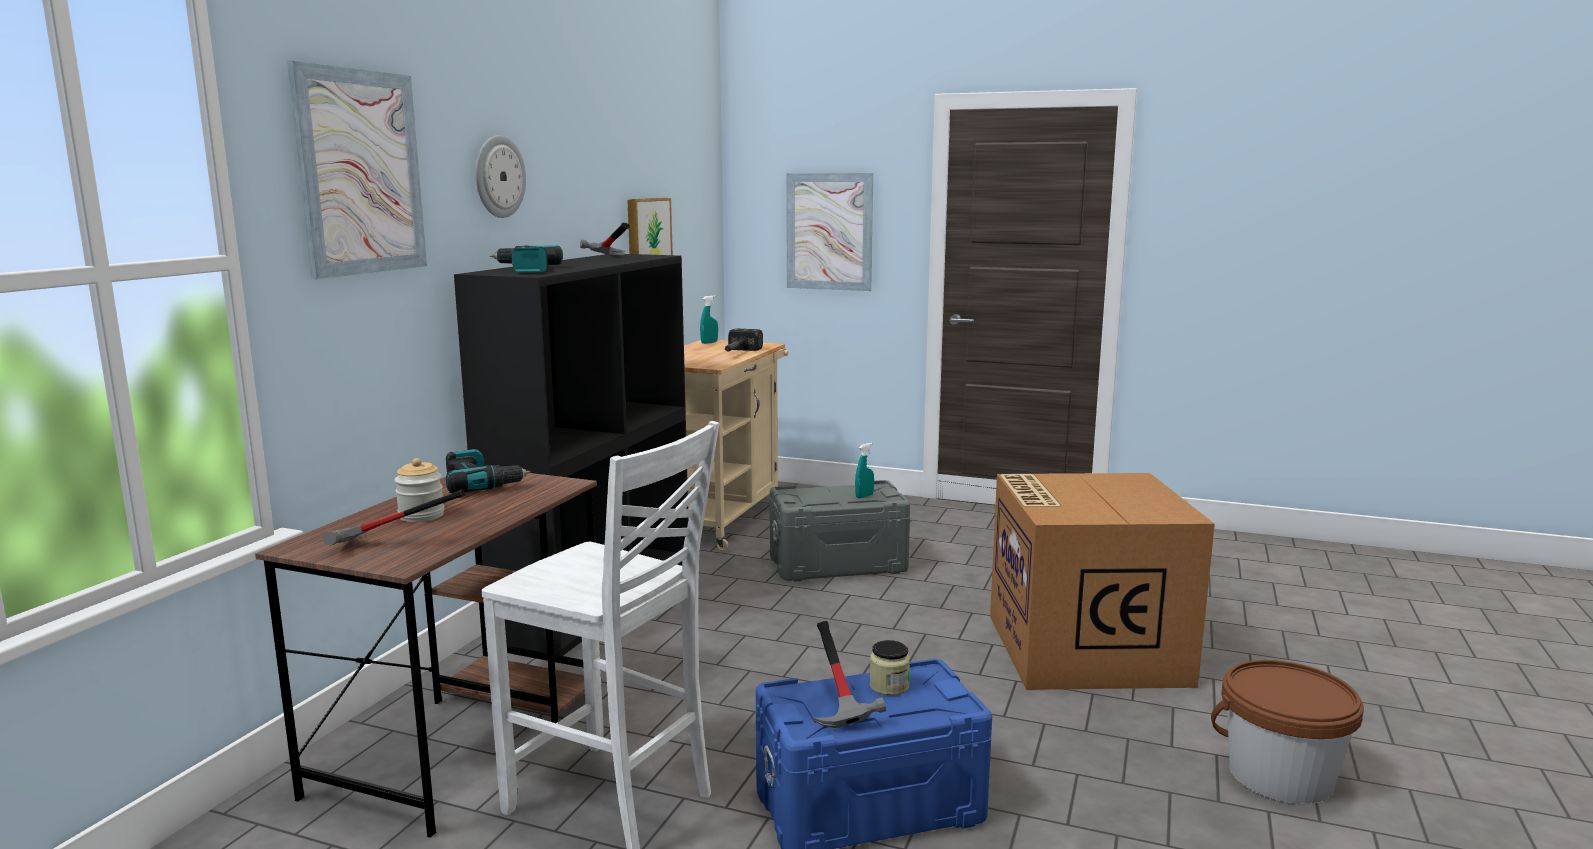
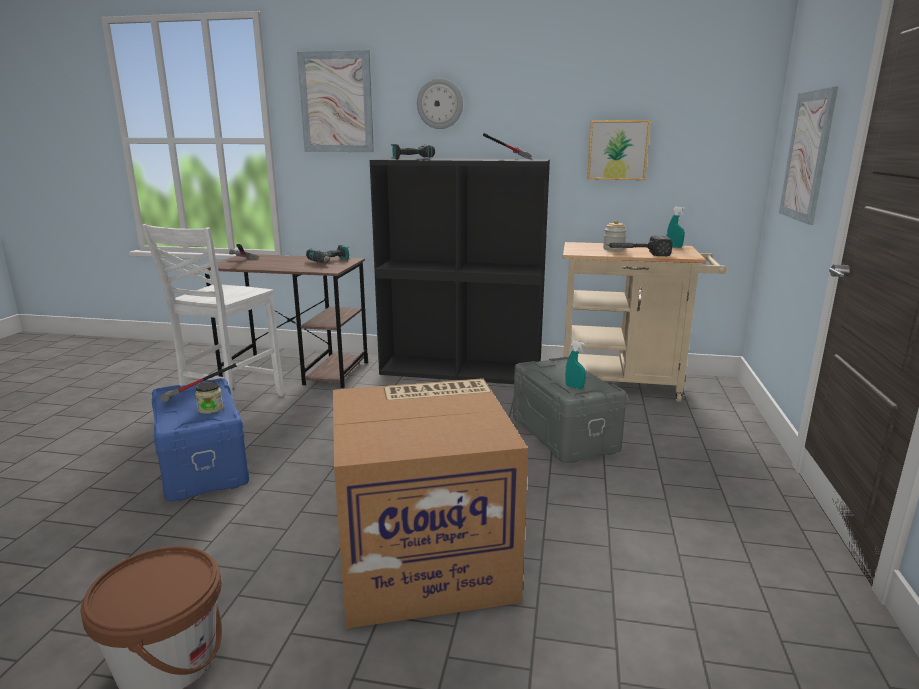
camera: 80 degrees right, 5 degrees up
jar [395,458,444,522] -> jar moved to [603,220,627,251]

